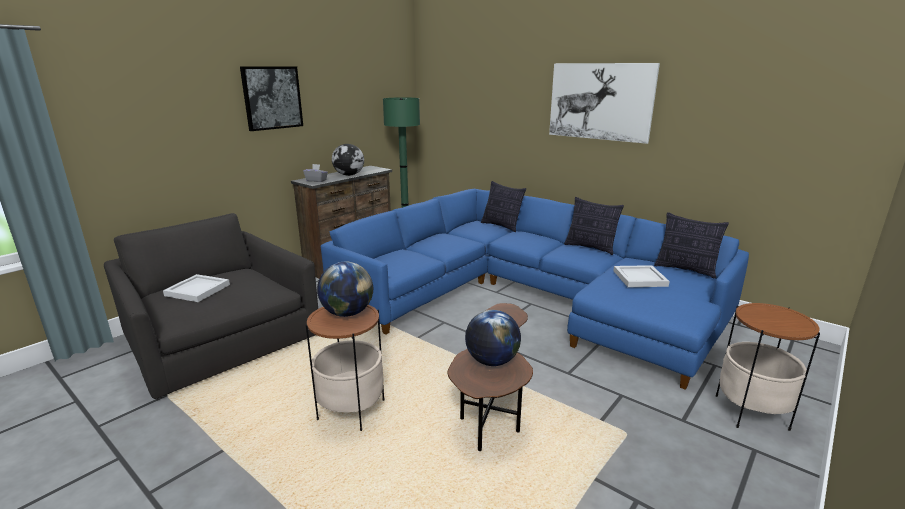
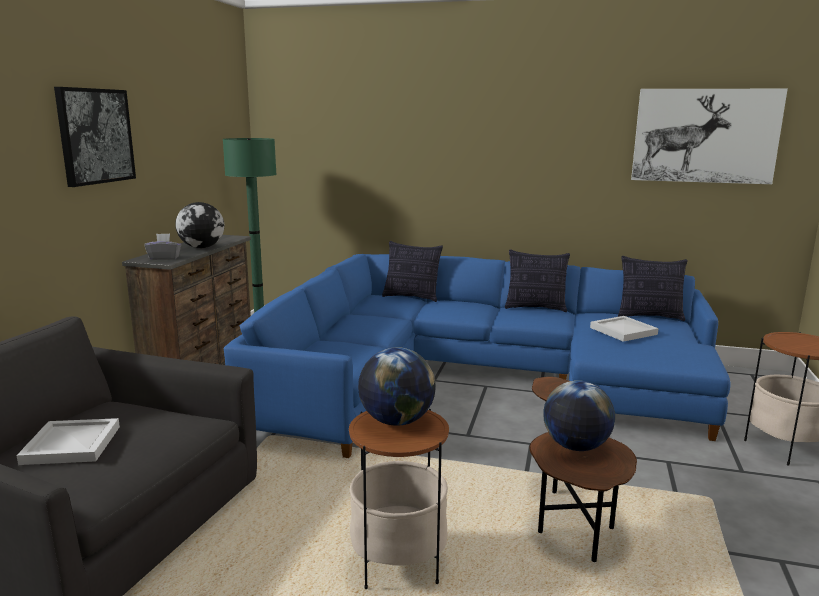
camera: 25 degrees left, 5 degrees down
picture [549,63,660,144] -> picture moved to [631,89,788,184]

